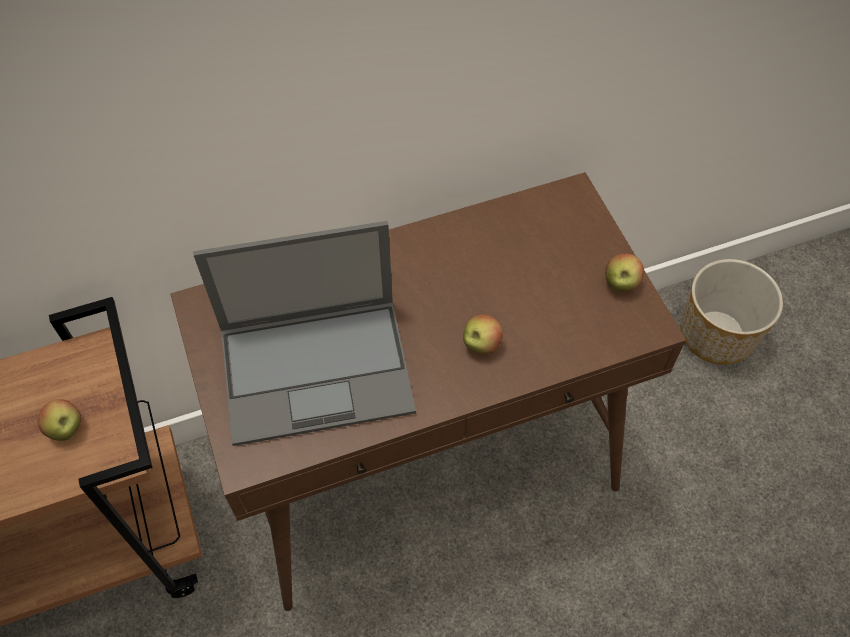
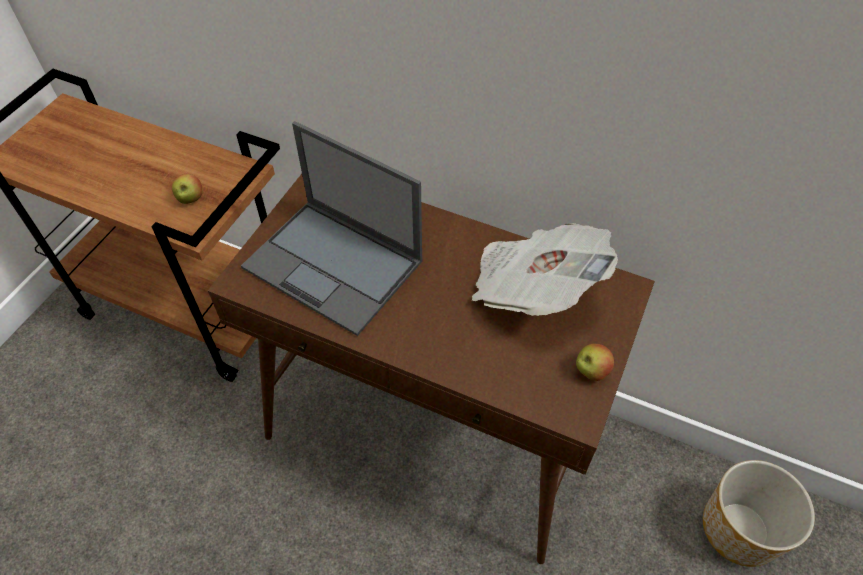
camera: 45 degrees right, 5 degrees down
apple [463,315,503,354] -> none
none -> newspaper [472,223,618,316]

